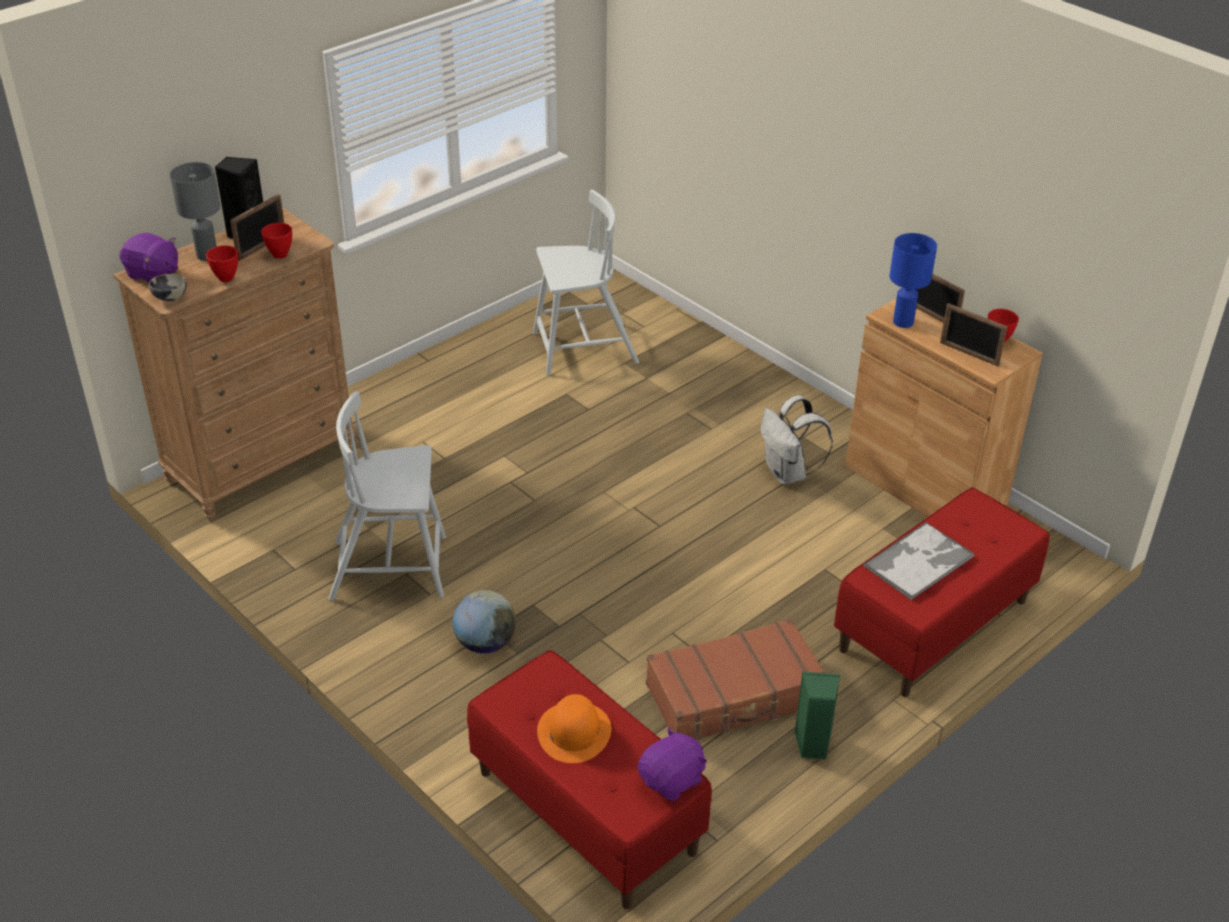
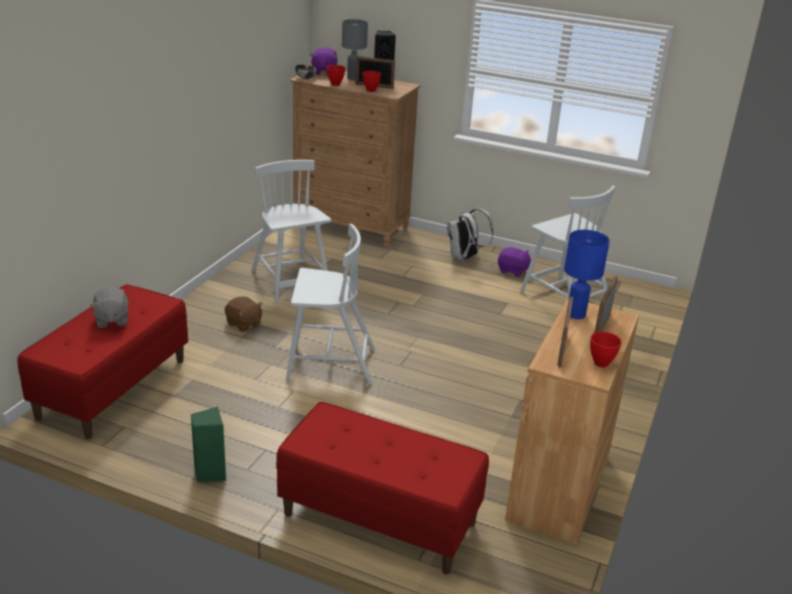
camera: 65 degrees right, 10 degrees down
globe [453,590,516,654] -> brown plush toy [225,296,263,332]
orange hat [537,694,611,763] -> grey plush toy [90,287,129,328]
purple plush toy [638,727,707,801] -> purple plush toy moved to [498,247,531,277]
brown suitcase [646,618,825,741] -> none
white backpack [761,395,833,485] -> white backpack moved to [447,208,493,261]
tray [864,522,974,600] -> none
none -> white chair [286,224,375,385]

